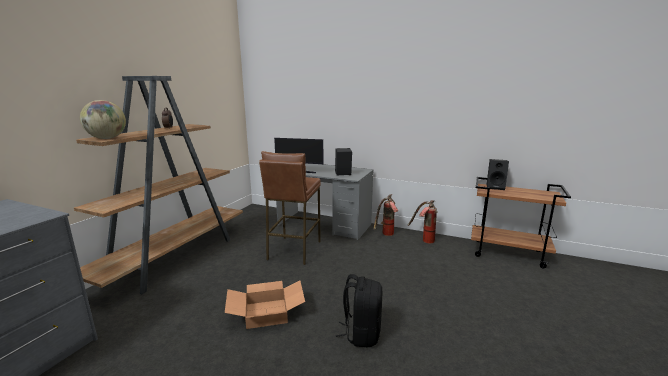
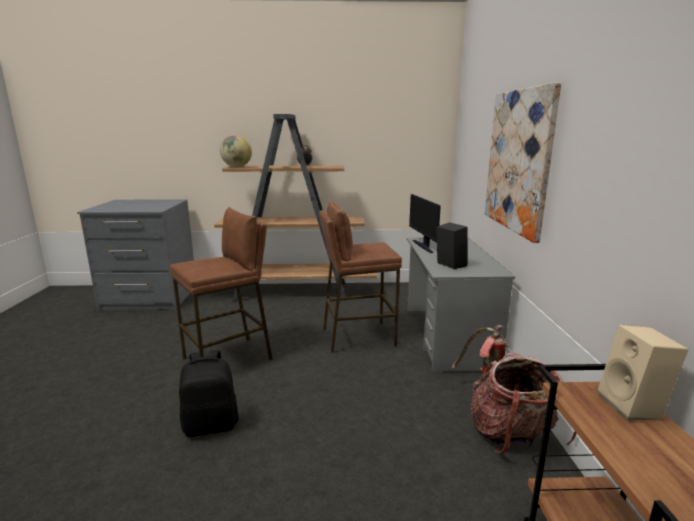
camera: 65 degrees right, 0 degrees up
cardboard box [225,281,305,329] -> brown stool [170,207,272,360]
fire extinguisher [408,200,438,243] -> backpack [471,352,577,454]
black speaker [487,159,509,190] -> beige speaker [598,325,689,421]
none -> picture [485,83,561,243]

